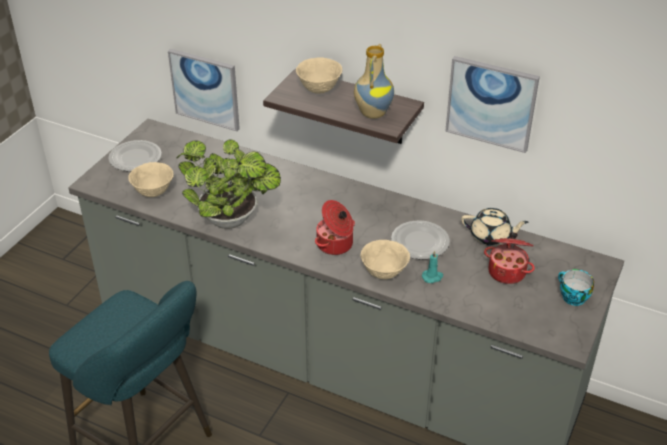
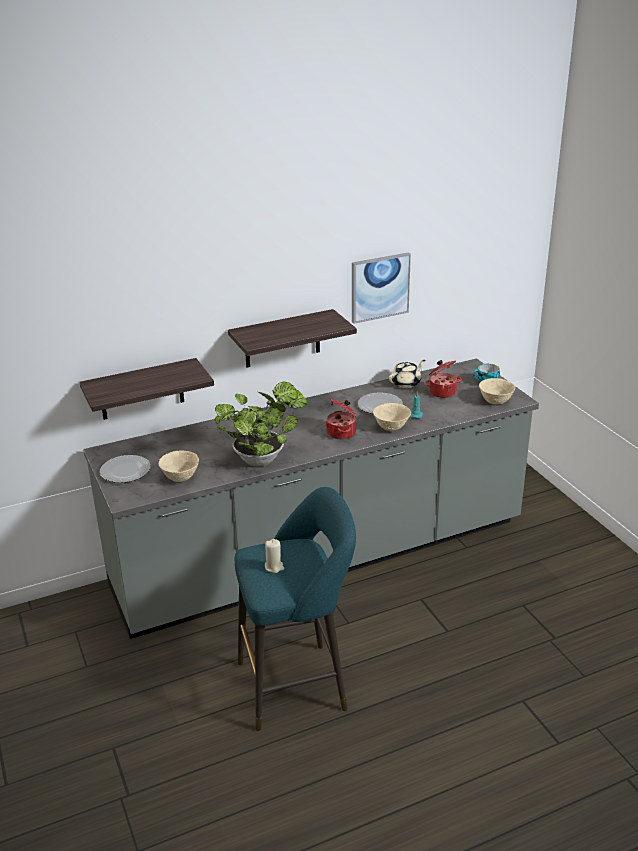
camera: 50 degrees left, 10 degrees down
picture [168,49,240,131] -> shelf [79,358,214,420]
beige bowl [296,57,342,94] -> beige bowl moved to [479,378,515,404]
vase [354,44,394,119] -> none
none -> beige candle [265,539,284,573]

